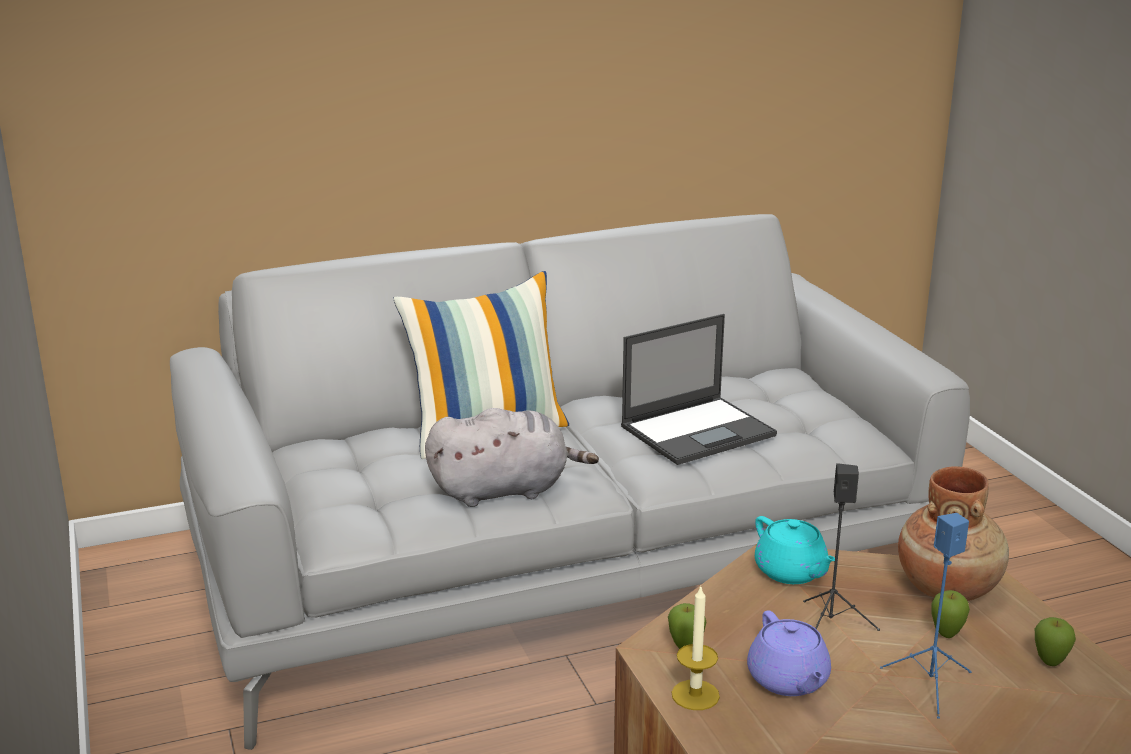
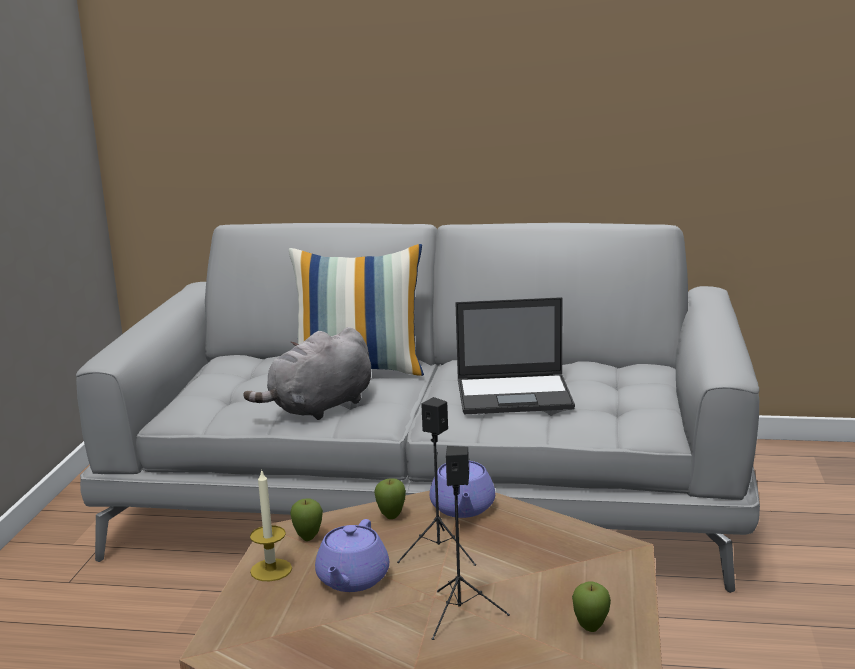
camera: 30 degrees right, 5 degrees down
grey plush toy [425,408,599,507] -> grey plush toy turned 120 degrees clockwise [243,327,371,420]
turquoise teapot [755,516,835,584] -> purple teapot [430,461,495,518]
blue speaker [880,513,972,719] -> black speaker [432,446,510,640]
brown vase [898,466,1009,601] -> none
apple [931,590,970,638] -> apple moved to [374,478,406,519]

